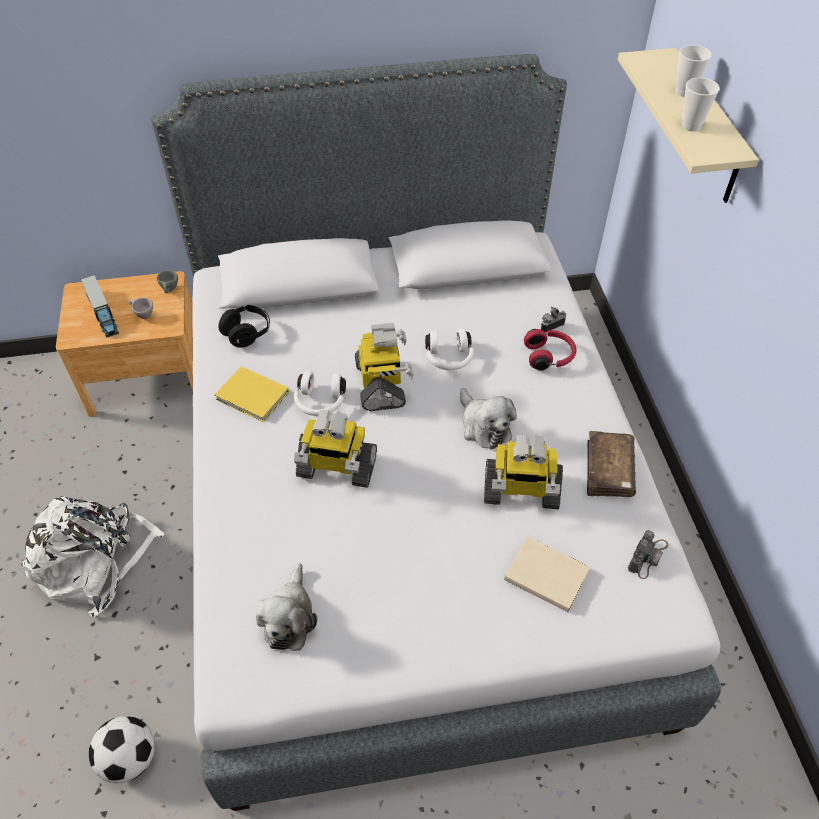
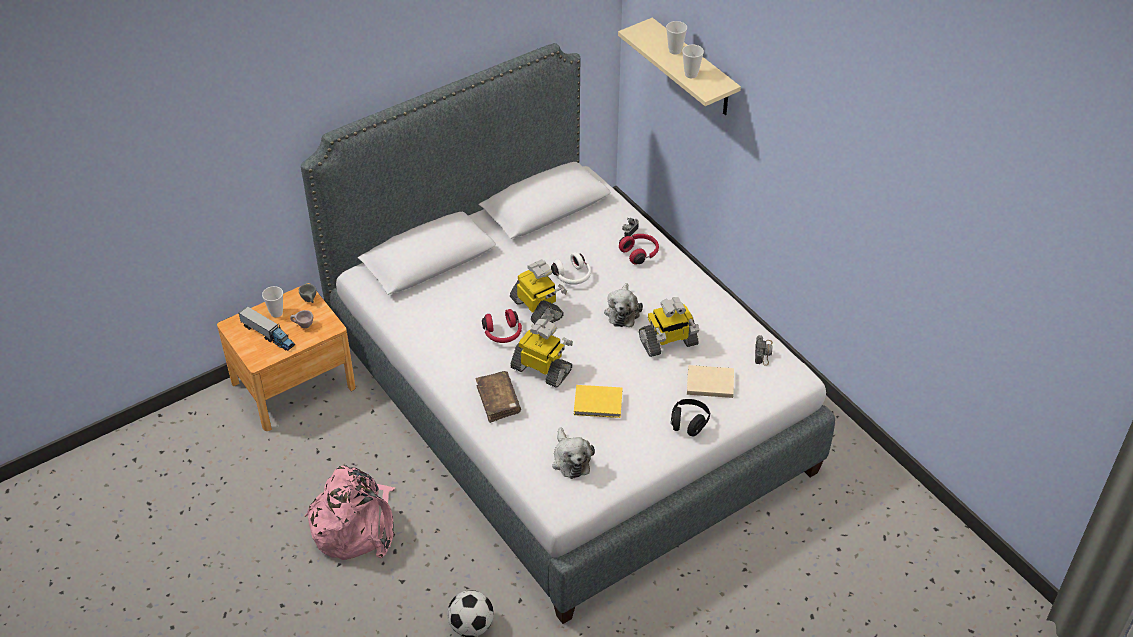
camera: 25 degrees left, 5 degrees down
white backpack [21,496,165,618] -> pink backpack [305,465,395,560]
yellow book [215,366,289,422] -> yellow book moved to [574,385,623,418]
black headphones [218,305,270,348] -> black headphones moved to [671,399,710,436]
white headphones [294,371,346,416] -> red headphones [482,309,522,343]
toy robot [294,410,377,488] -> toy robot turned 135 degrees counterclockwise [510,319,573,388]
plush toy [460,388,517,450] -> plush toy turned 60 degrees clockwise [604,283,643,327]
brown book [587,431,636,497] -> brown book moved to [476,371,521,423]
none -> cup [262,286,283,318]

